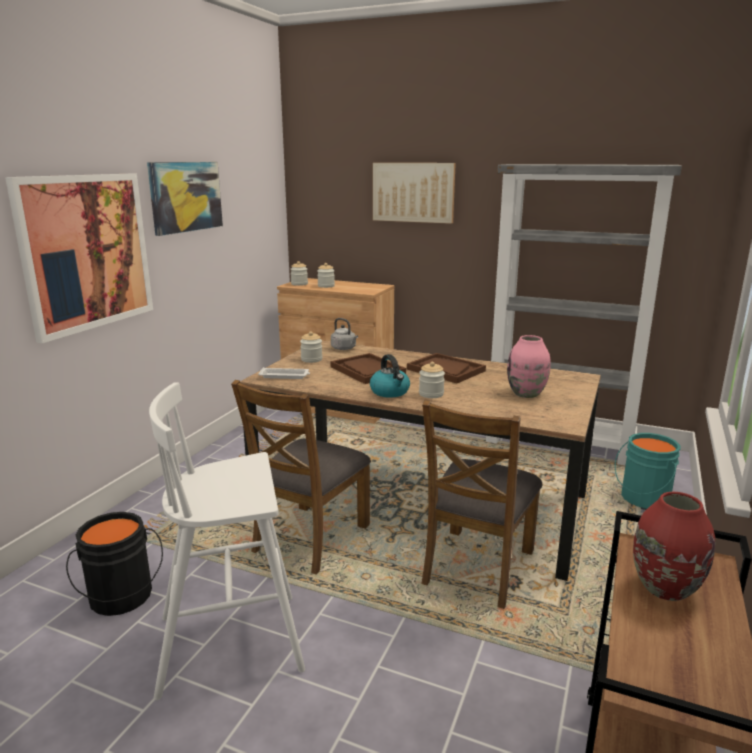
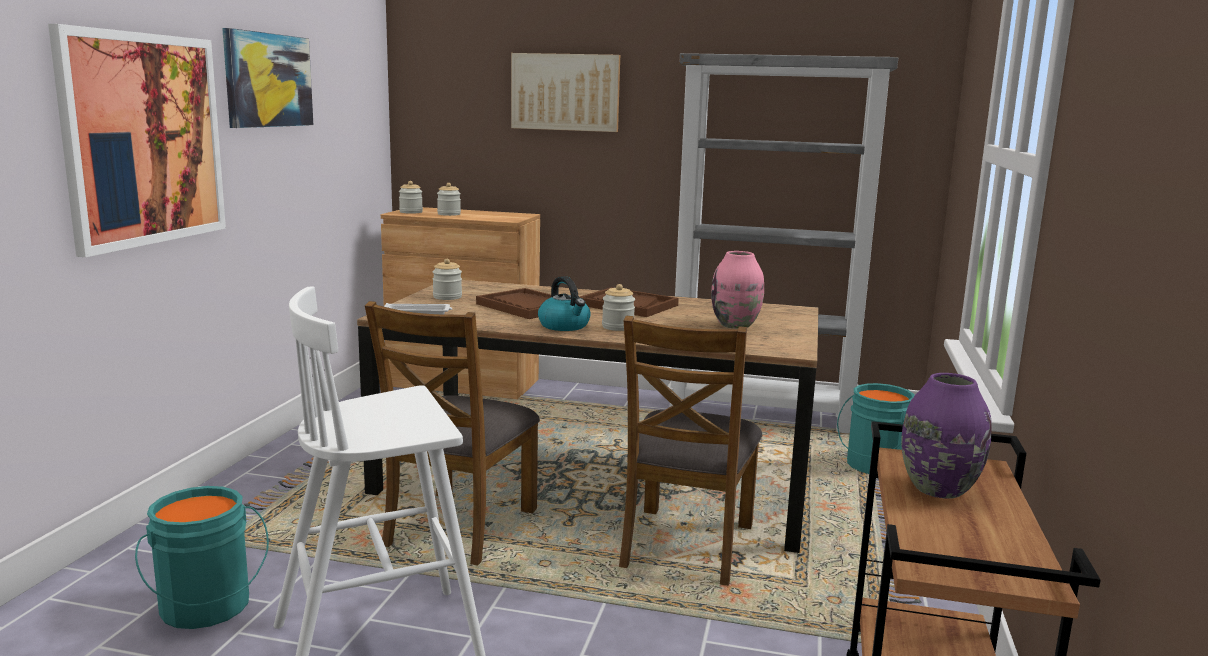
camera: 10 degrees left, 5 degrees down
black bucket [66,512,163,616] -> turquoise bucket [135,486,269,629]
grey kettle [331,318,358,350] -> none
red vase [633,492,715,601] -> purple vase [901,373,992,498]

